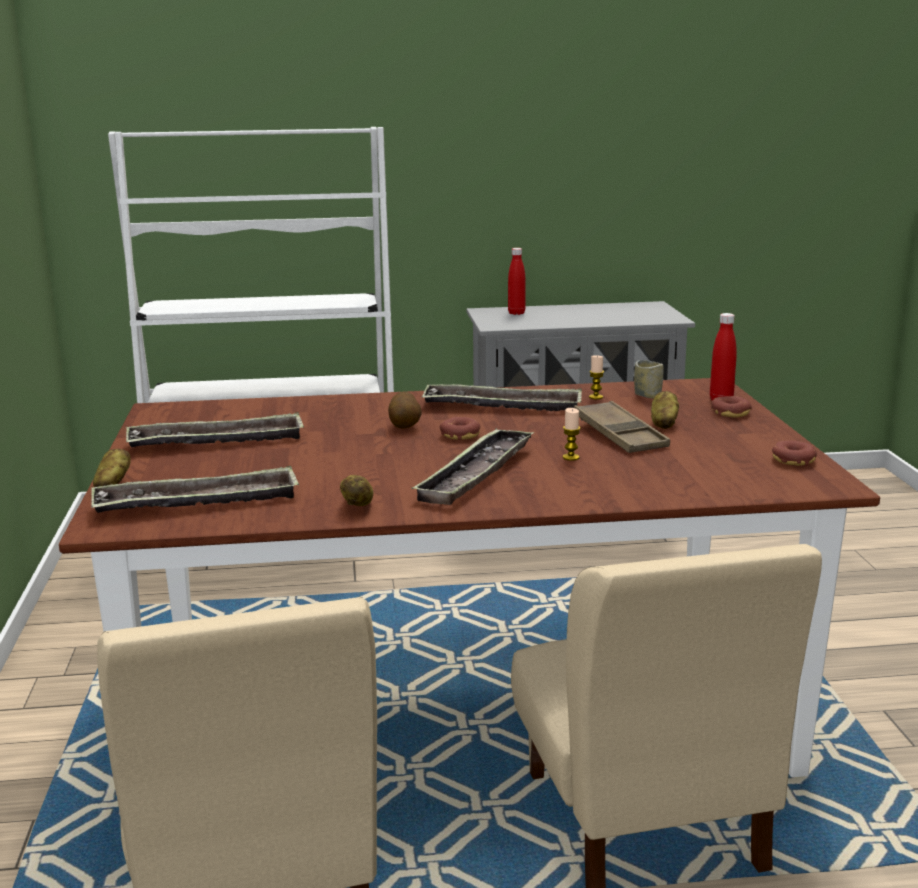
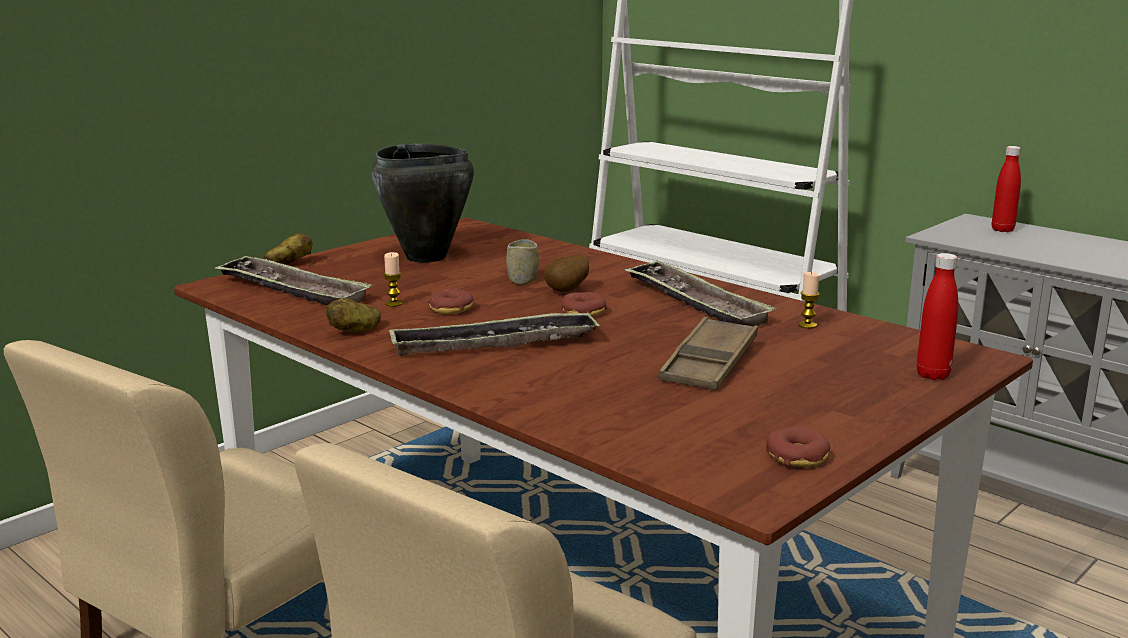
camera: 50 degrees right, 0 degrees up
tray [126,412,304,447] -> black cooking pot [371,144,474,263]
candle [563,408,580,461] -> candle moved to [383,252,403,307]
cup [634,360,663,399] -> cup moved to [506,239,539,285]
potato [651,391,679,429] -> none
donut [711,396,752,418] -> donut moved to [428,288,473,314]

